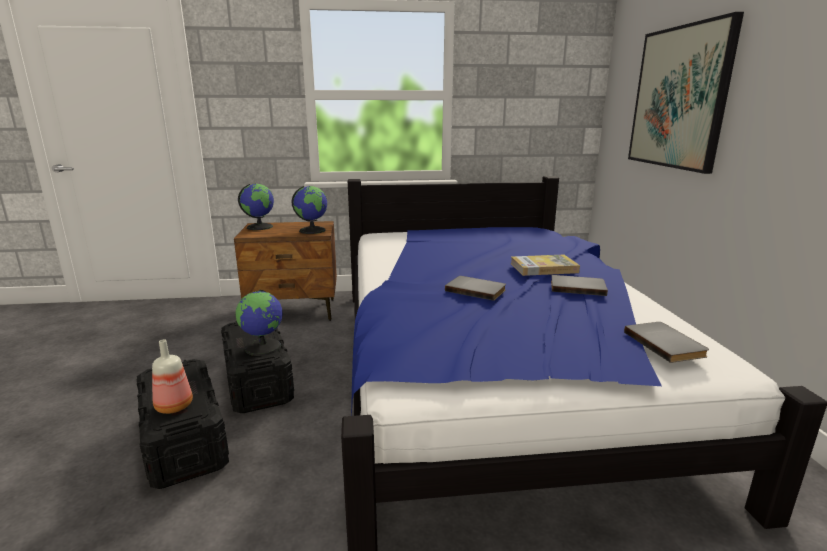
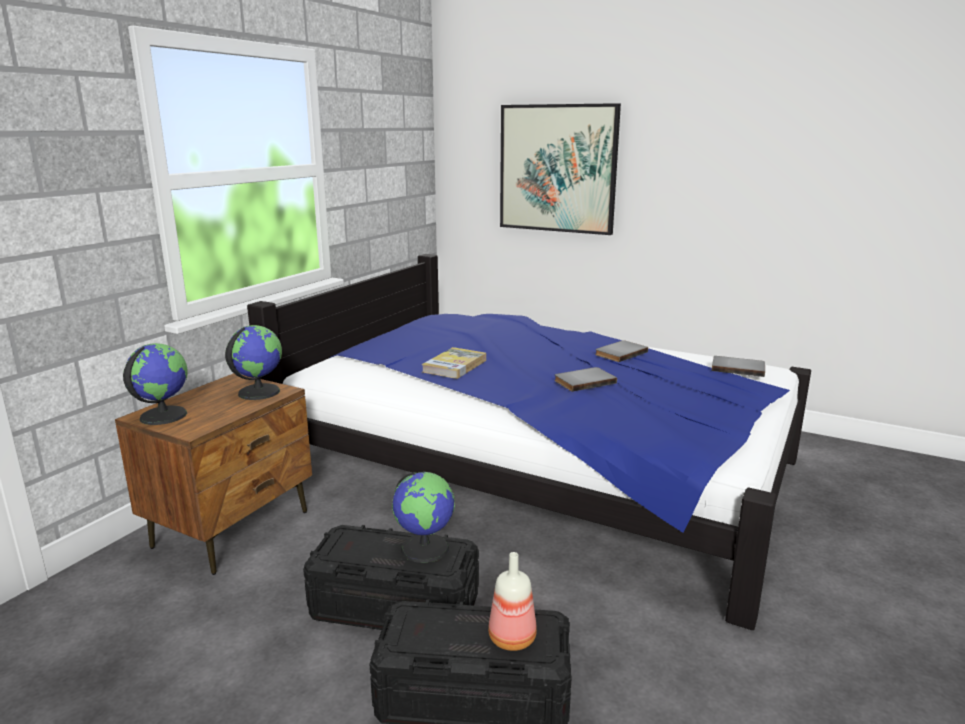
camera: 55 degrees left, 0 degrees up
book [511,254,580,276] -> book moved to [422,347,486,379]

